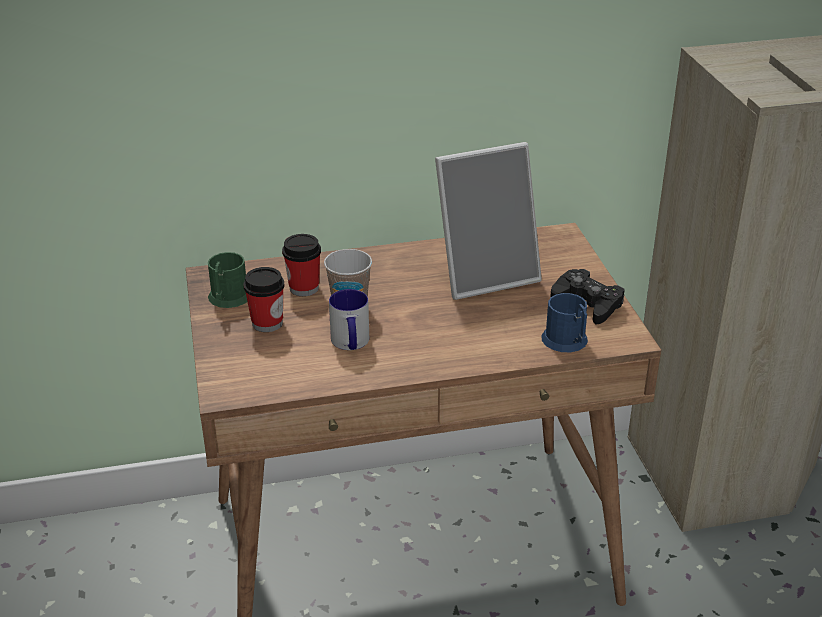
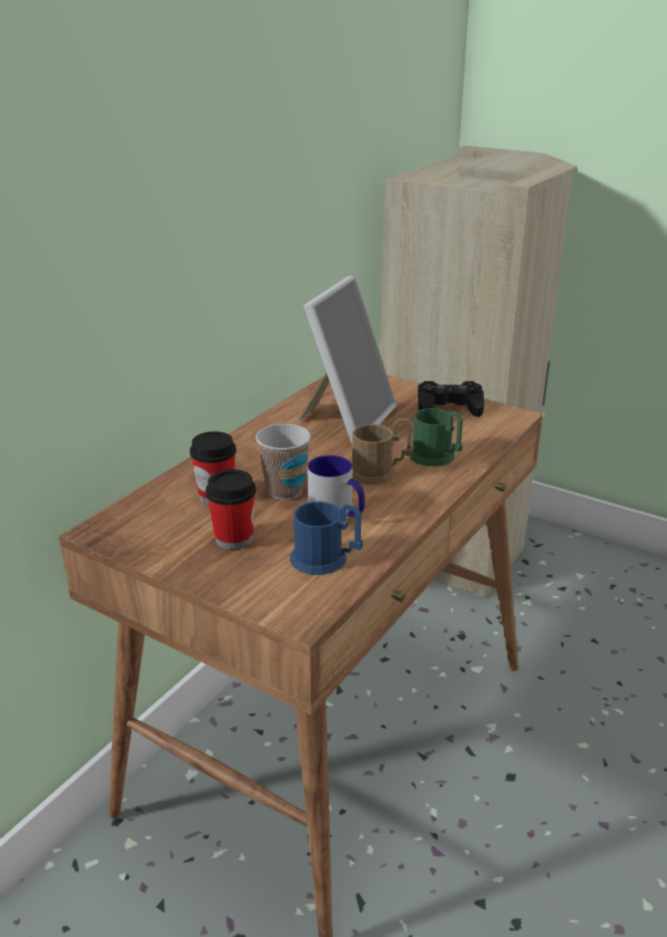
camera: 45 degrees left, 5 degrees down
green mug [208,252,247,308] -> green mug moved to [408,408,463,467]
blue mug [541,293,588,352] -> blue mug moved to [290,501,363,575]
none -> brown mug [352,419,413,485]

